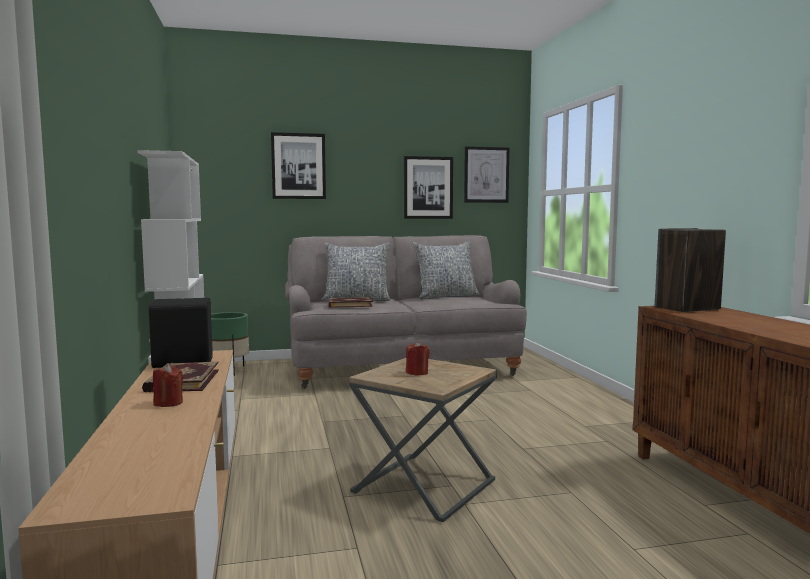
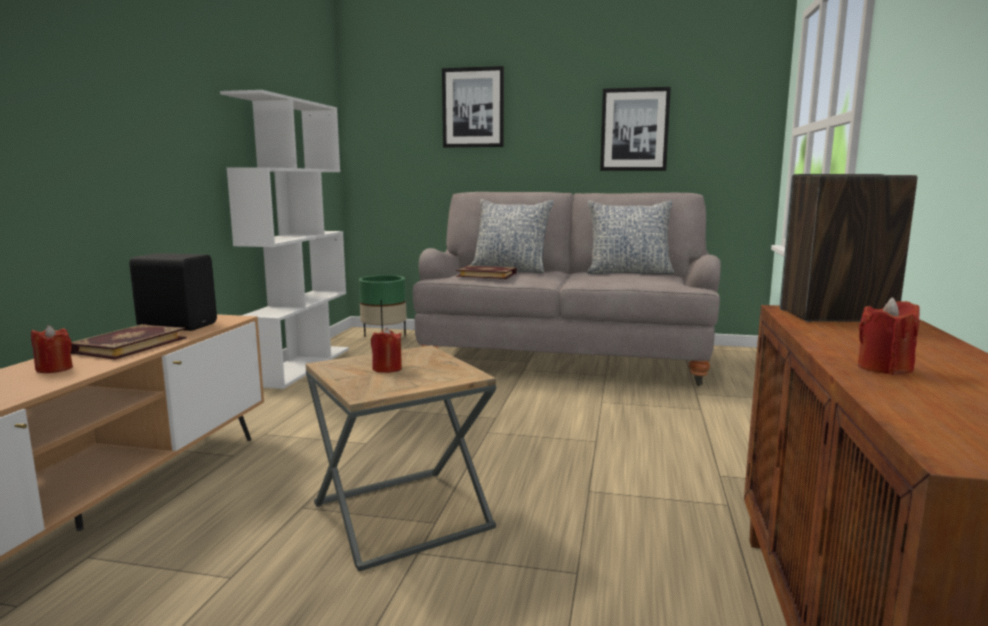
camera: 25 degrees right, 5 degrees up
picture [464,146,509,203] -> none
none -> red candle [858,297,920,375]

